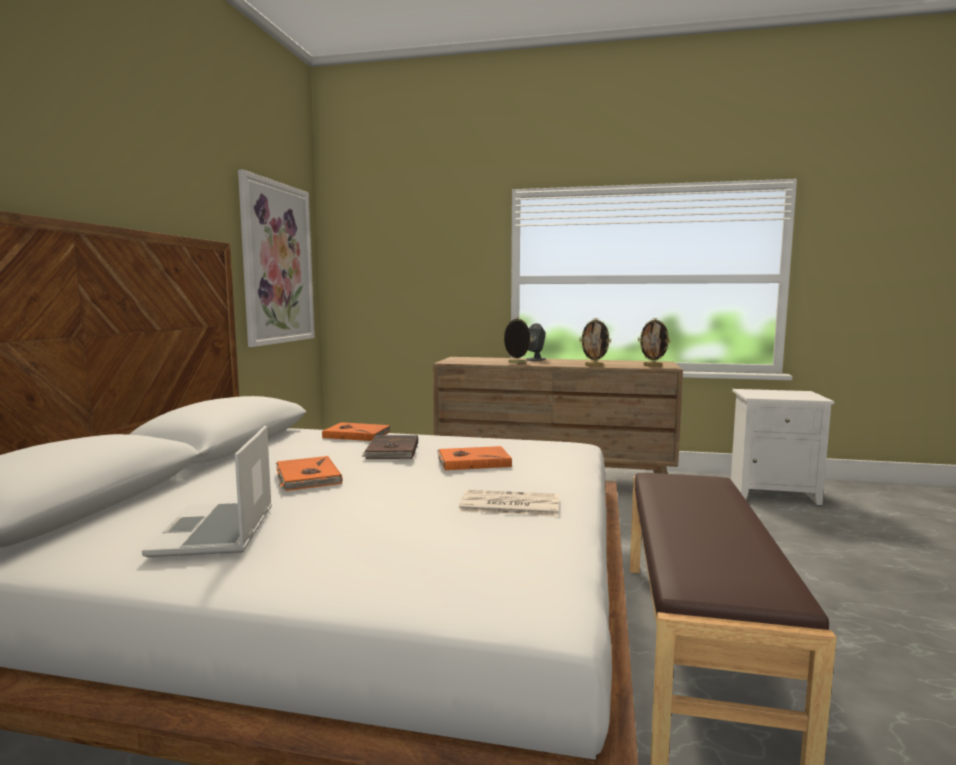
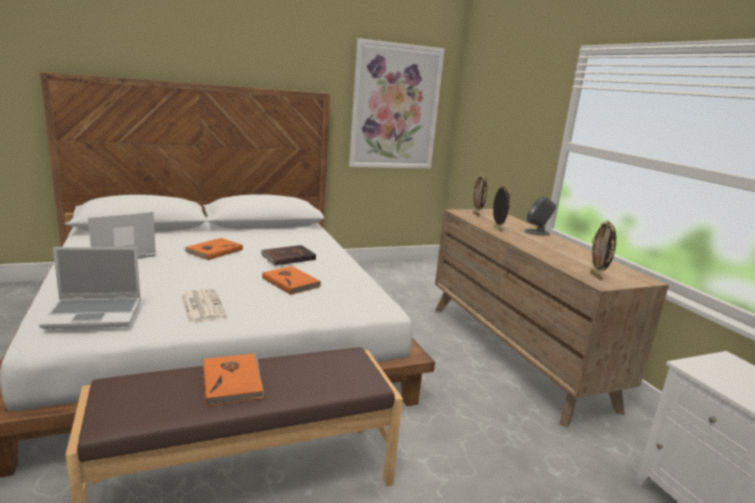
camera: 55 degrees right, 10 degrees up
orange book [322,422,390,441] -> orange book moved to [203,354,264,407]
picture frame [579,318,611,367] -> picture frame moved to [473,174,487,217]
none -> laptop [39,247,141,329]

